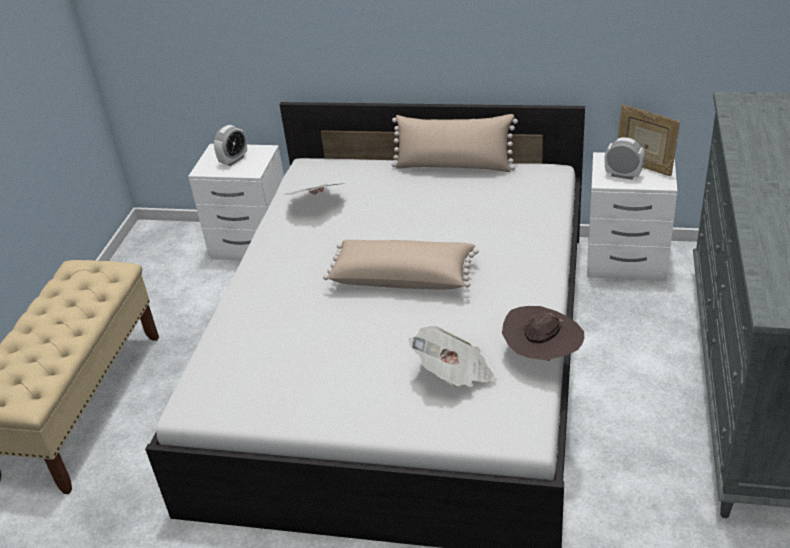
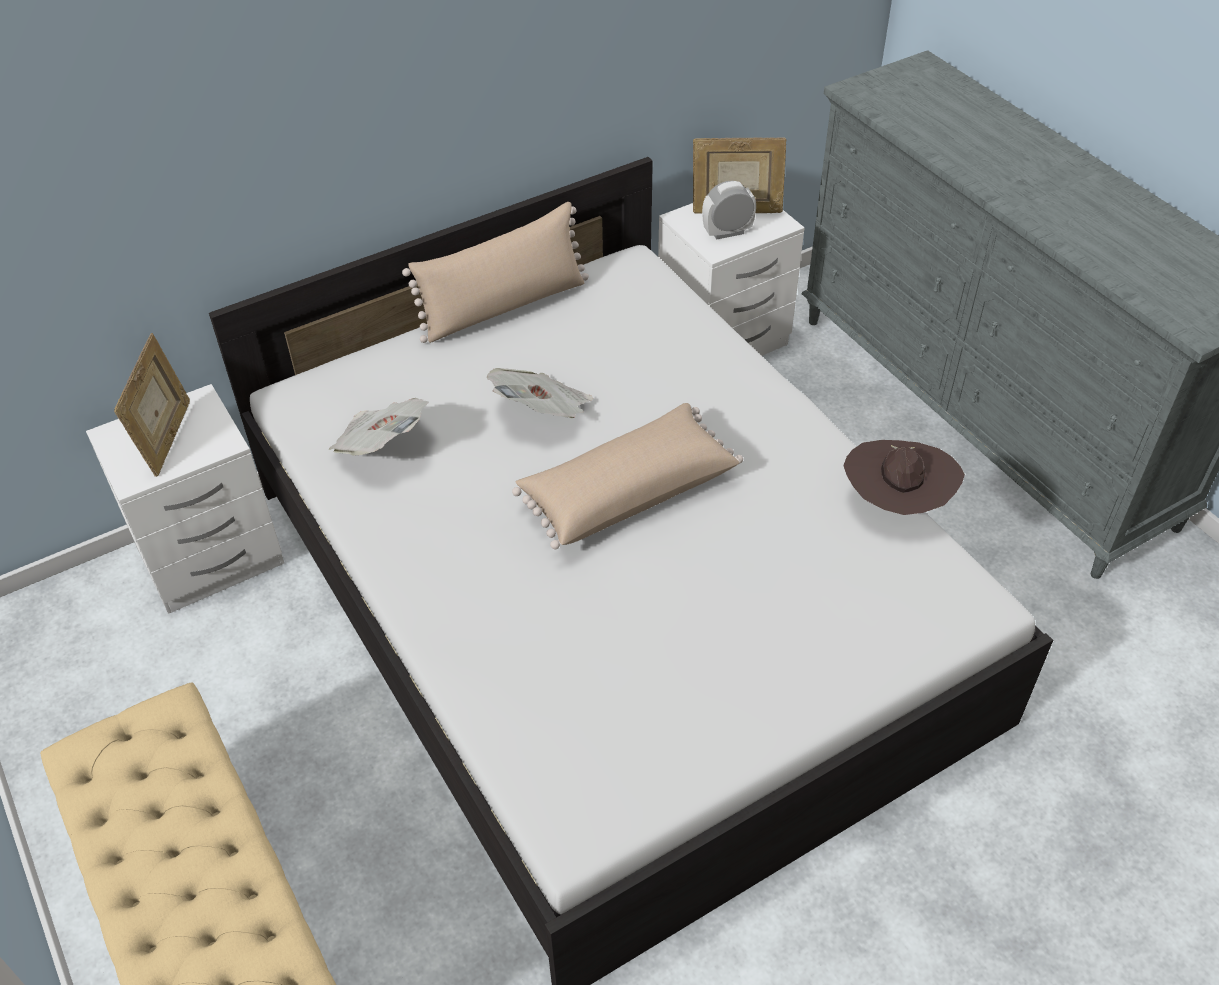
camera: 45 degrees left, 10 degrees up
alarm clock [214,125,247,166] -> picture frame [114,333,190,477]
newspaper [409,326,497,387] -> newspaper moved to [487,368,593,418]

